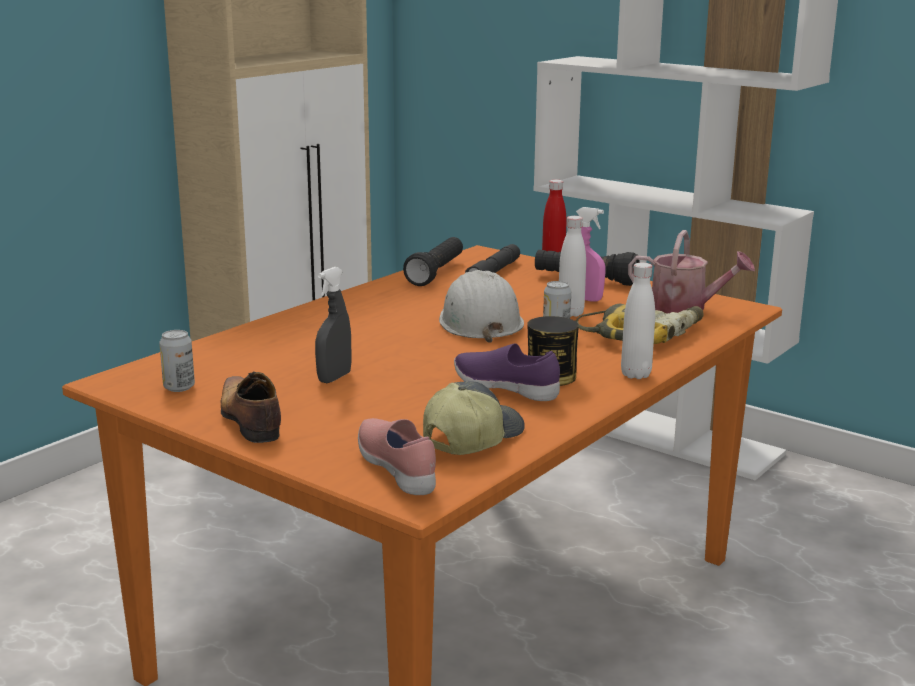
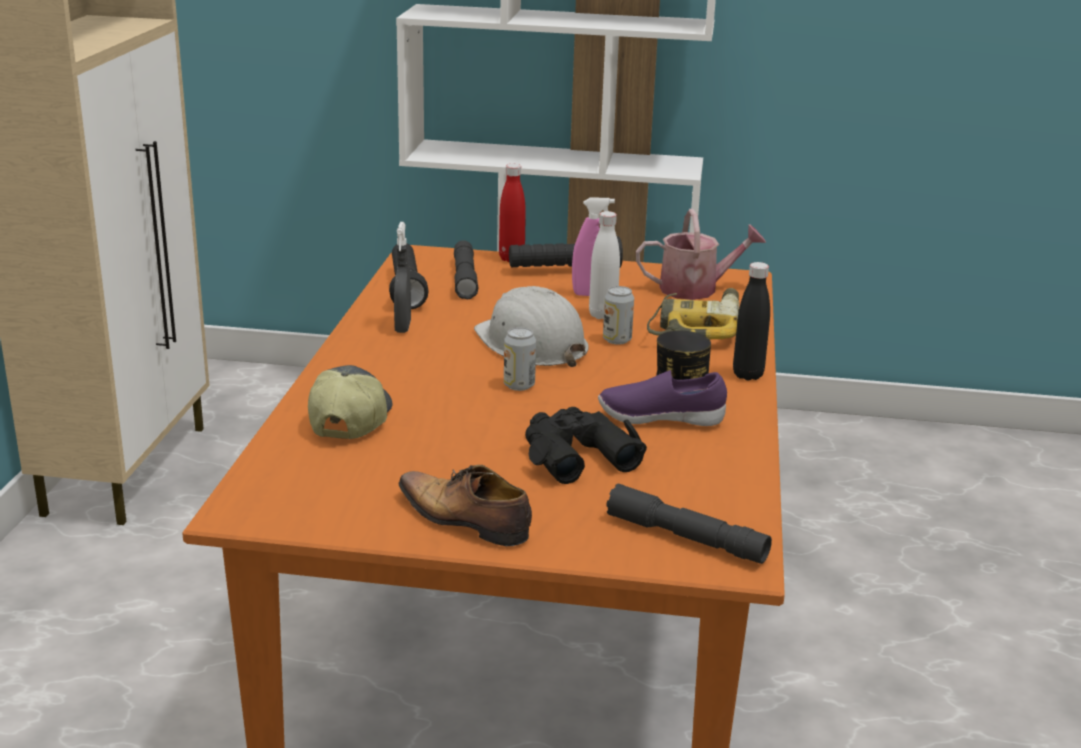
camera: 30 degrees left, 5 degrees up
can [159,330,195,392] -> can moved to [504,327,536,391]
grey spray bottle [315,267,352,383] -> grey spray bottle moved to [394,222,411,333]
pink shoe [358,418,436,495] -> grey flashlight [606,484,772,564]
cap [423,381,525,455] -> cap moved to [308,365,393,439]
white bottle [621,263,655,379] -> black bottle [733,262,770,380]
none -> black binoculars [525,407,647,484]

